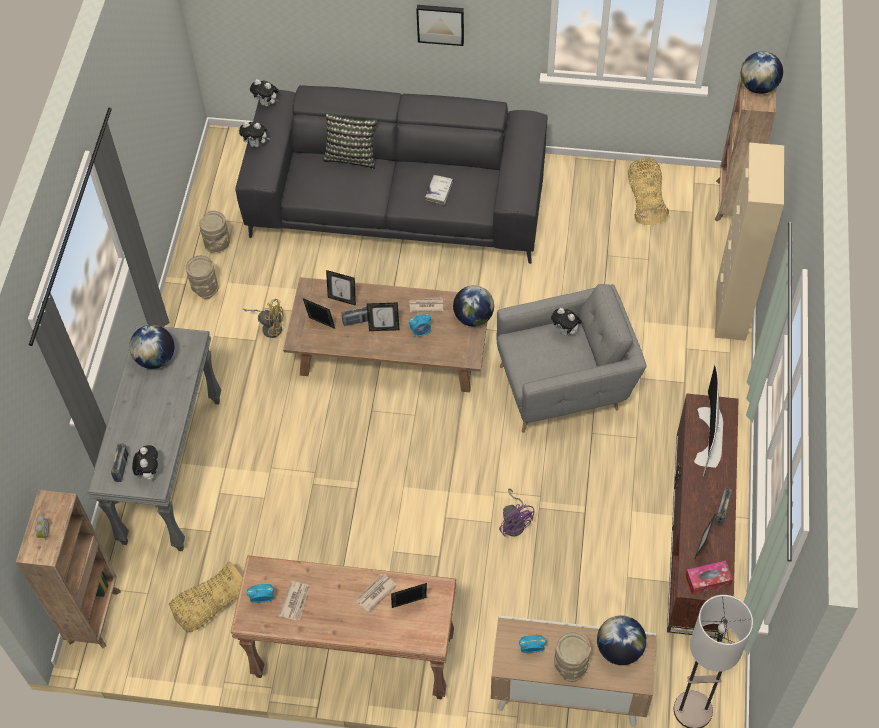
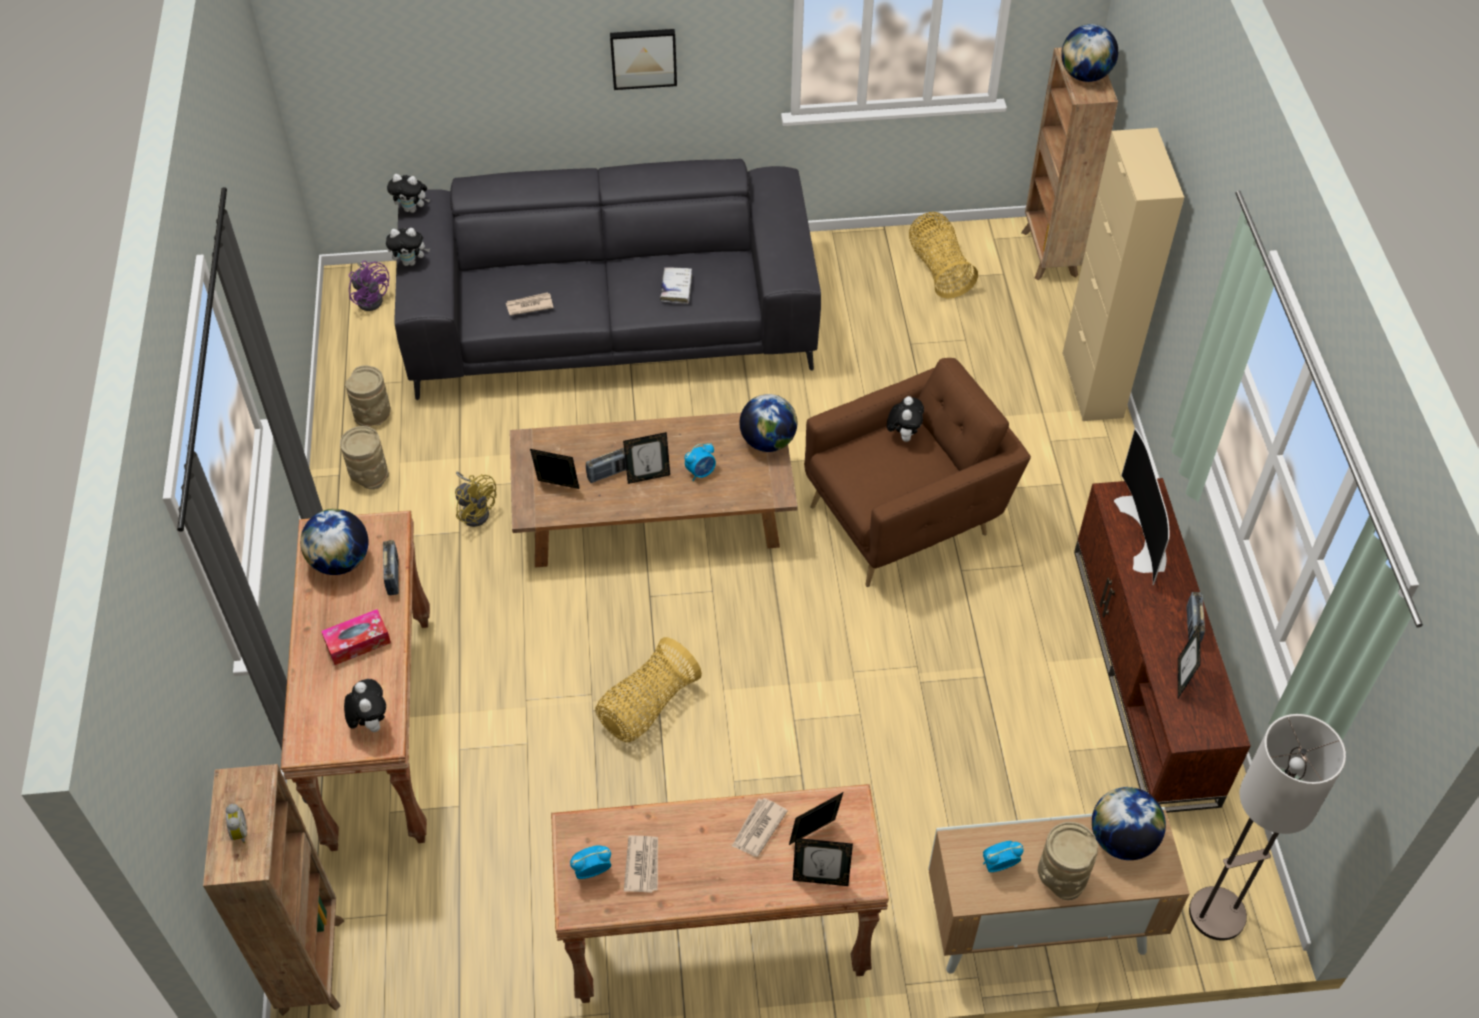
camera: 15 degrees left, 5 degrees down
grey console table [88,324,221,551] -> brown console table [281,511,430,851]
radio [111,444,129,482] -> radio moved to [383,540,399,595]
basket [169,561,242,633] -> basket moved to [595,637,702,742]
yellow fan [243,299,284,338] -> yellow fan turned 45 degrees clockwise [455,472,496,527]
pillow [323,113,377,169] -> none
picture frame [326,270,356,306] -> picture frame moved to [793,838,853,886]
newspaper [409,297,443,312] -> newspaper moved to [506,292,553,316]
grey armchair [496,284,647,433] -> brown armchair [804,358,1031,587]
purple fan [499,489,535,537] -> purple fan moved to [349,261,389,311]
plush toy [551,308,582,336] -> plush toy turned 105 degrees counterclockwise [887,396,924,442]
tissue box [685,561,733,594] -> tissue box moved to [321,609,391,665]

